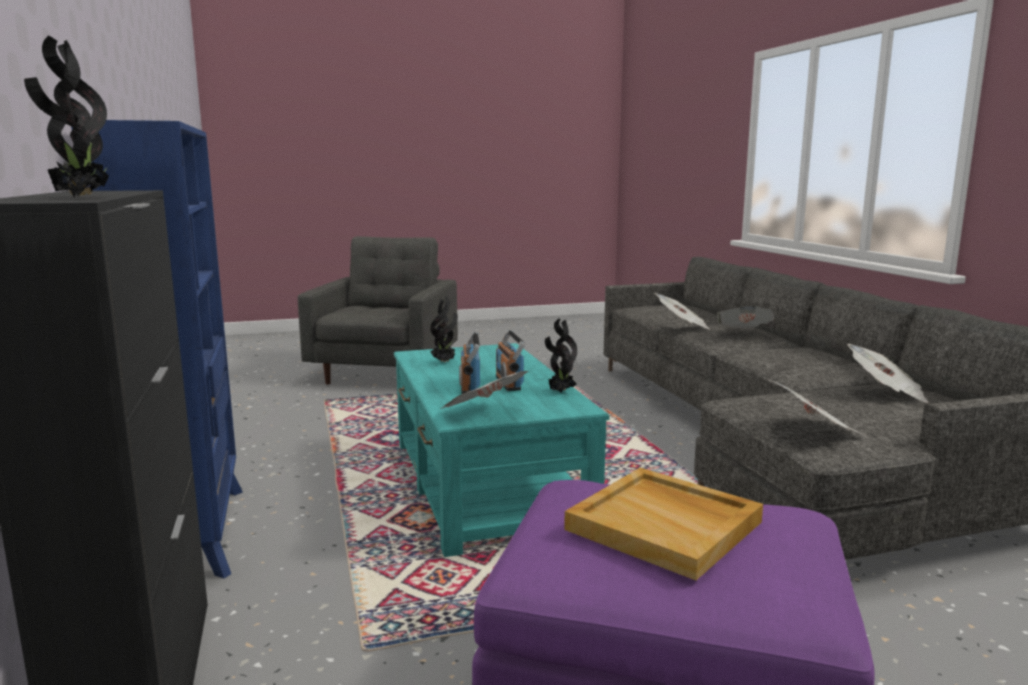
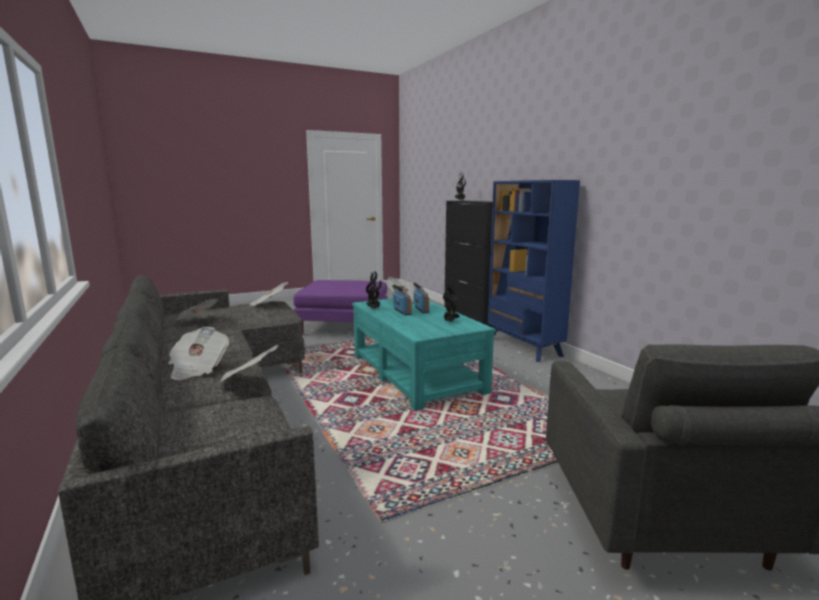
camera: 170 degrees right, 0 degrees up
beige tray [564,468,763,580] -> none

